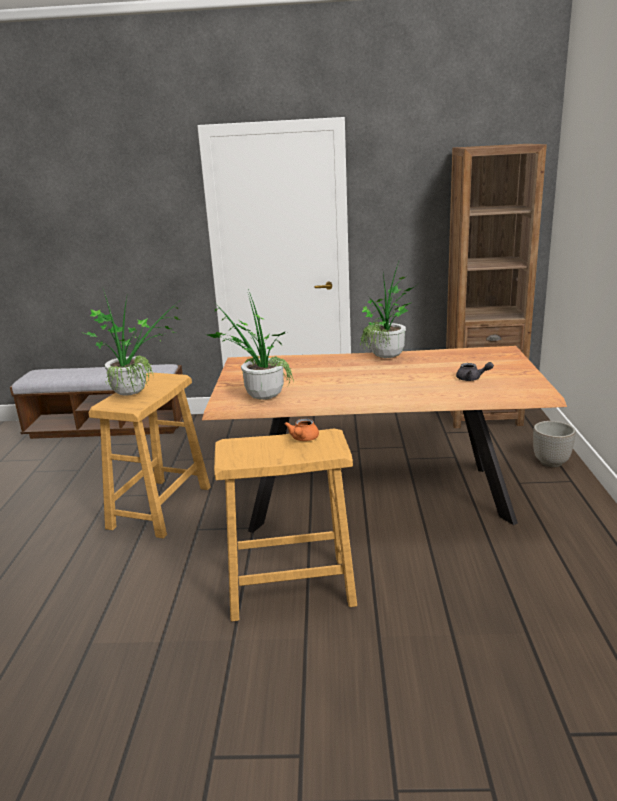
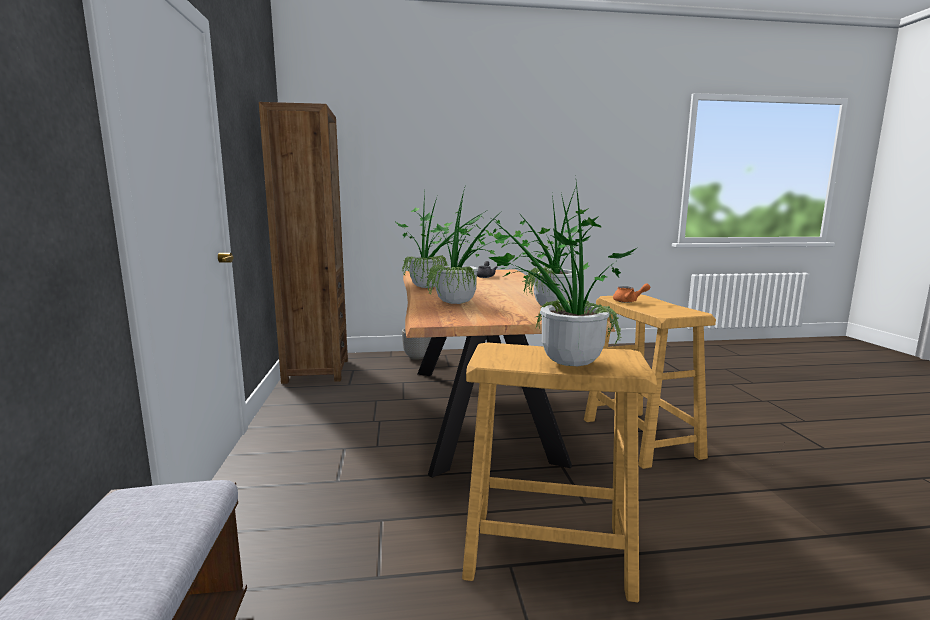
camera: 100 degrees left, 10 degrees down
none -> potted plant [425,188,511,304]

